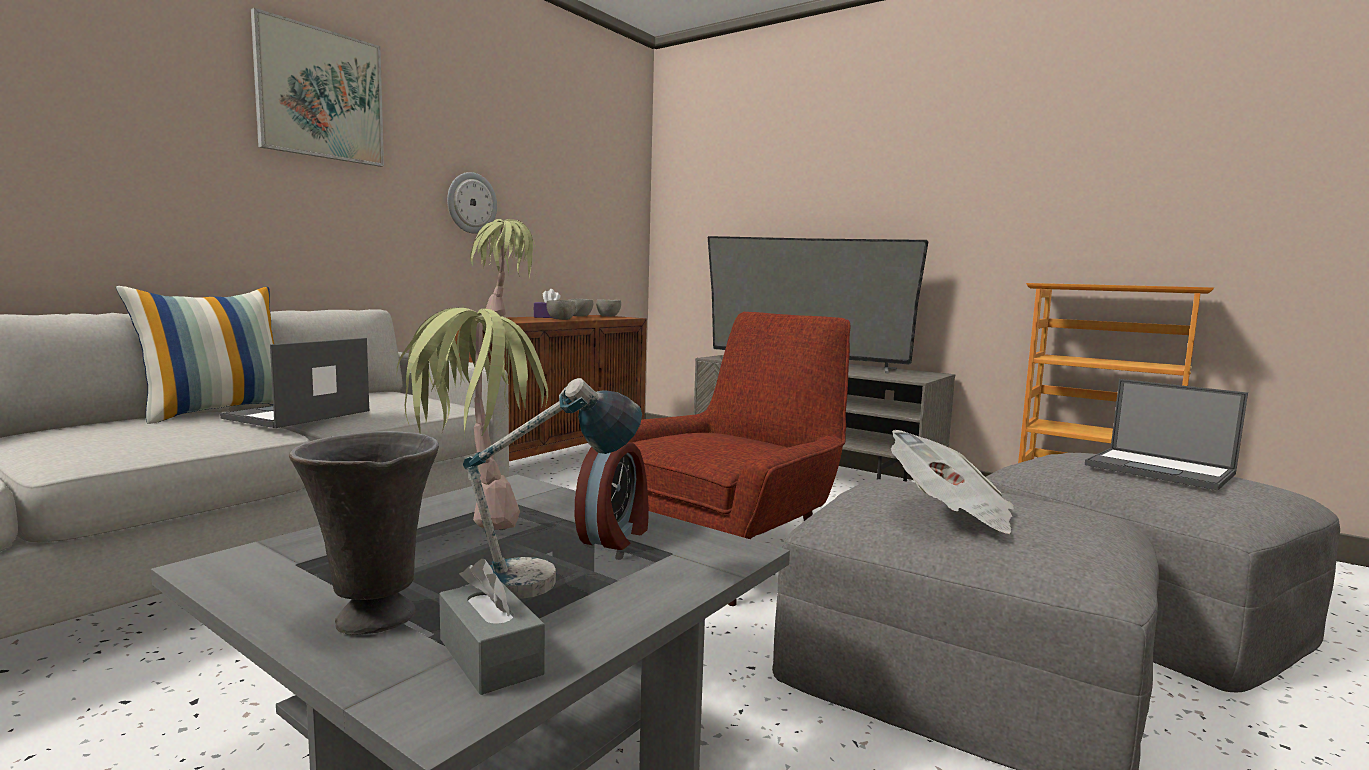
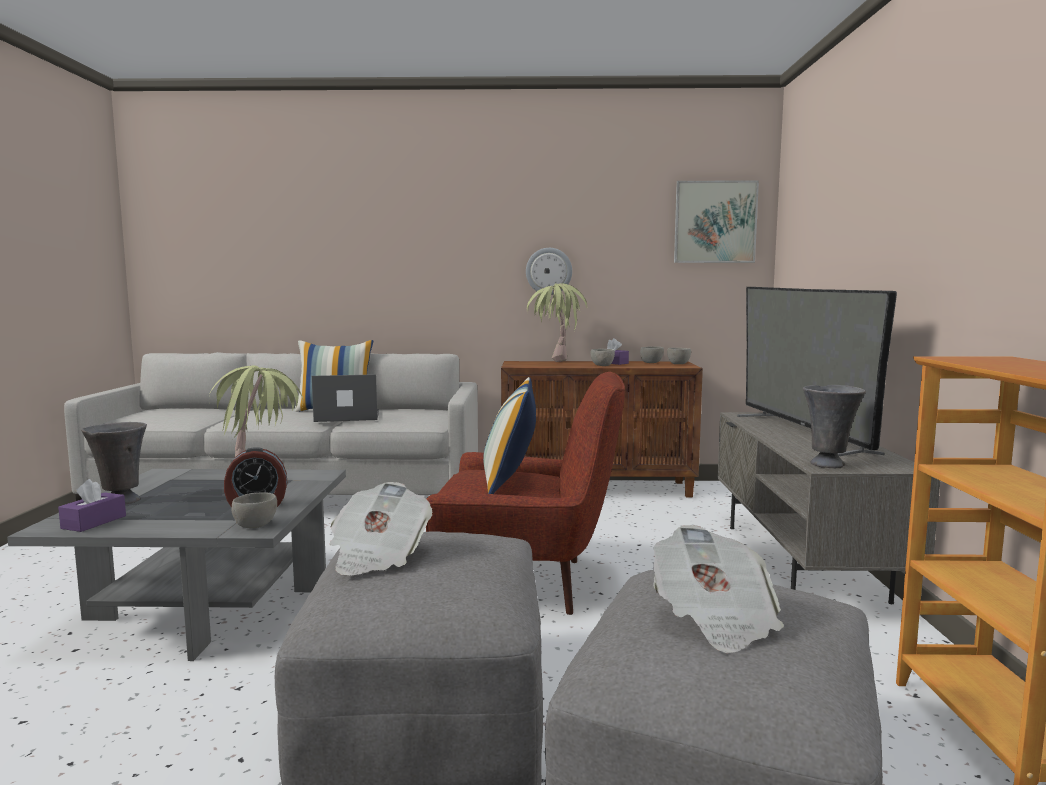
camera: 55 degrees right, 0 degrees up
picture [251,8,384,167] -> picture moved to [674,180,759,263]
grey tissue box [439,559,545,695] -> purple tissue box [58,479,126,532]
table lamp [463,378,642,599] -> none
laptop [1085,379,1248,490] -> newspaper [653,525,784,653]
none -> grey bowl [232,492,277,528]
none -> pillow [483,377,536,494]
none -> grey vase [803,385,866,468]

